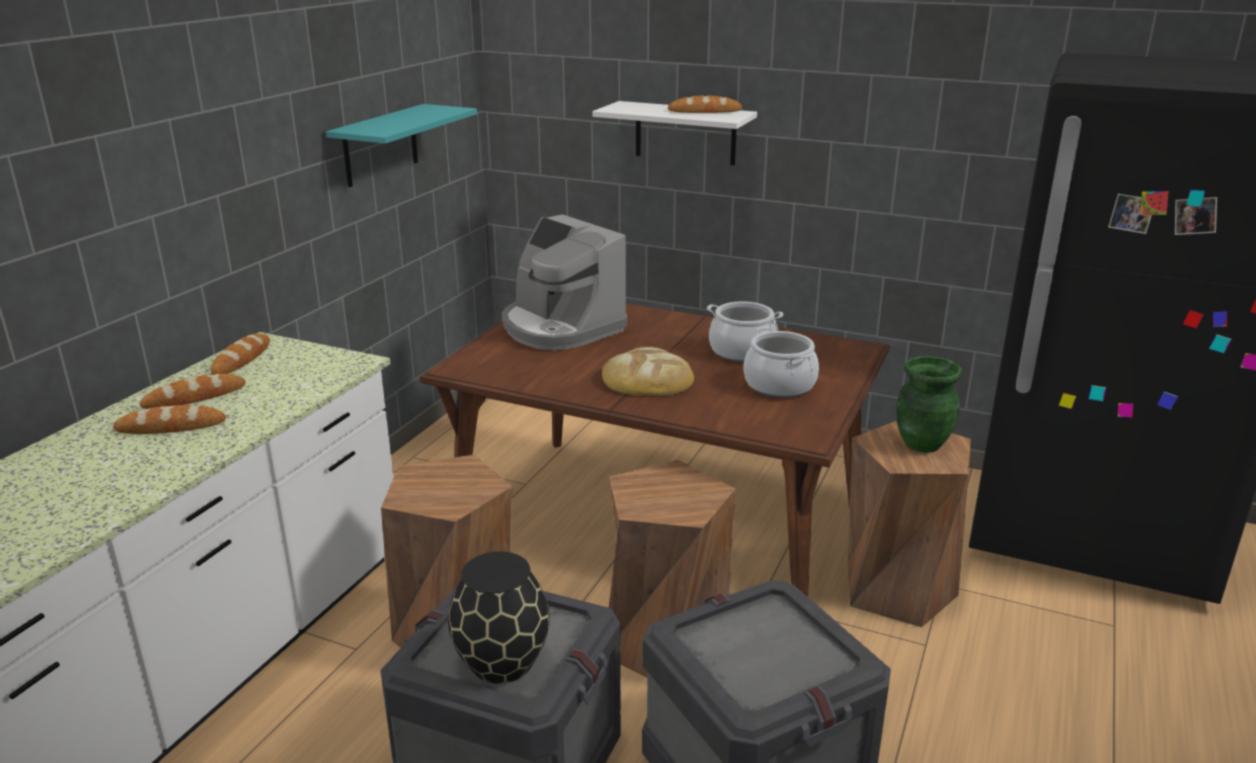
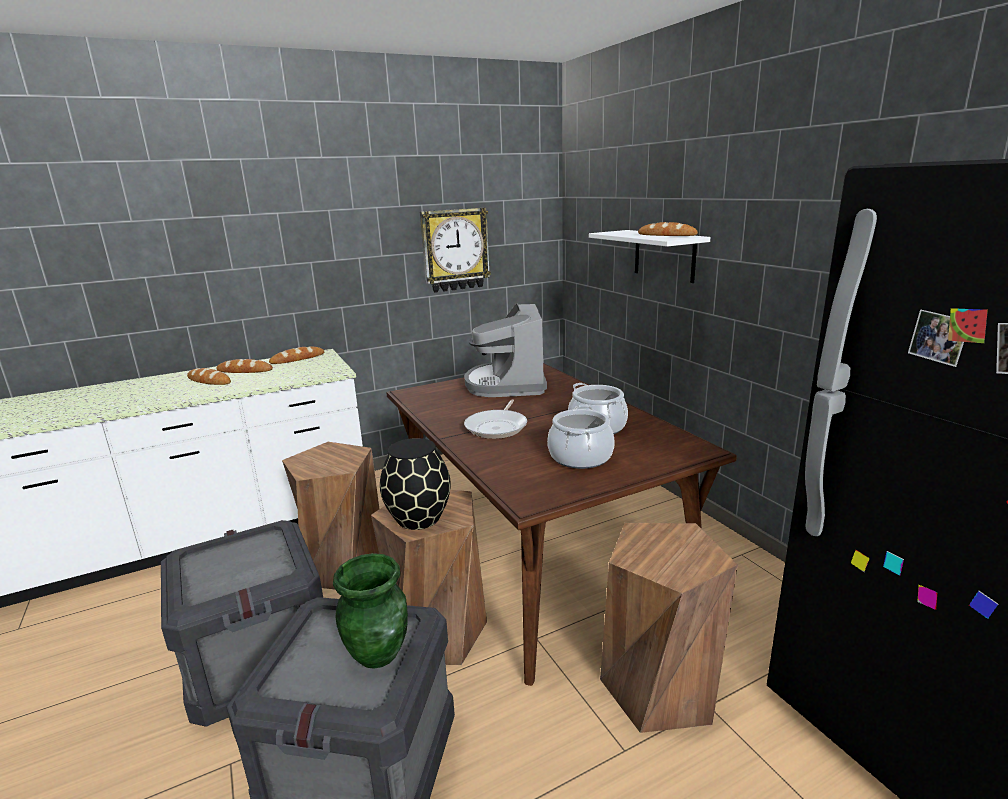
camera: 40 degrees right, 5 degrees down
turquoise shelf [326,104,477,187] -> wall clock [420,208,491,293]
black vase [448,551,550,684] -> black vase moved to [380,438,451,530]
bread [602,347,694,396] -> frying pan [464,399,527,439]
green vase [897,356,962,453] -> green vase moved to [333,553,408,669]

